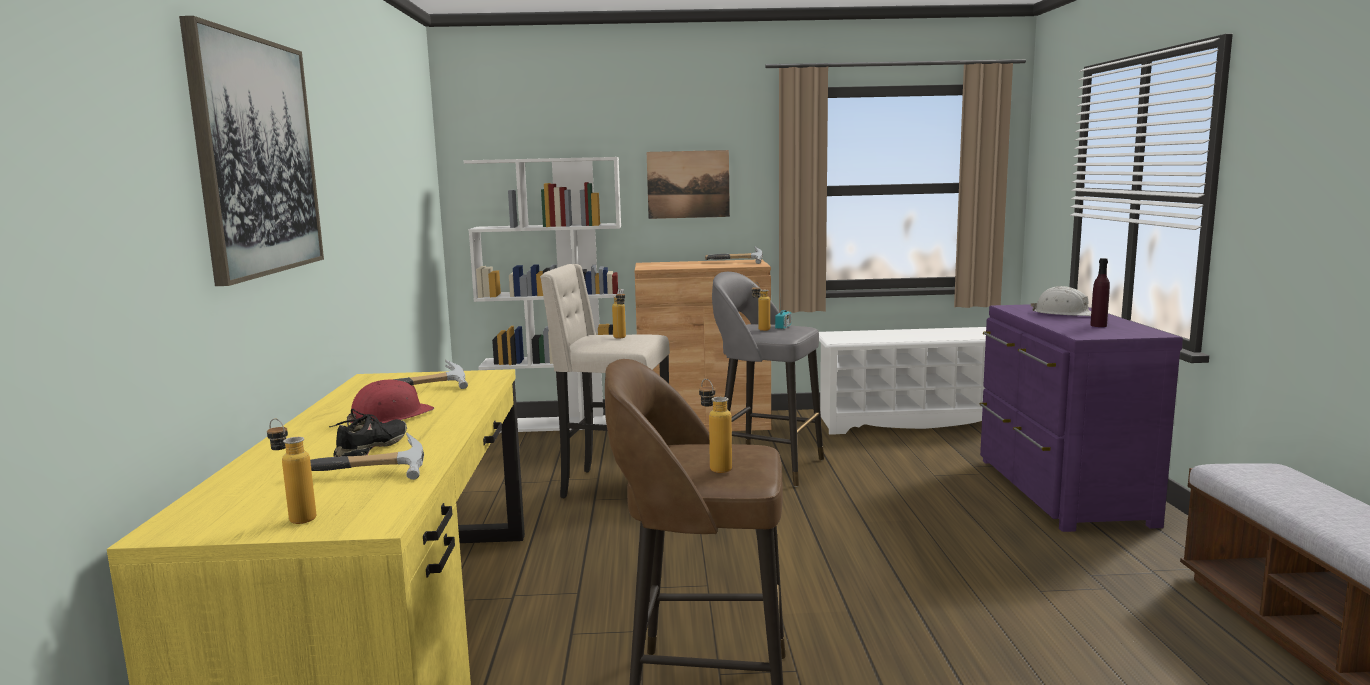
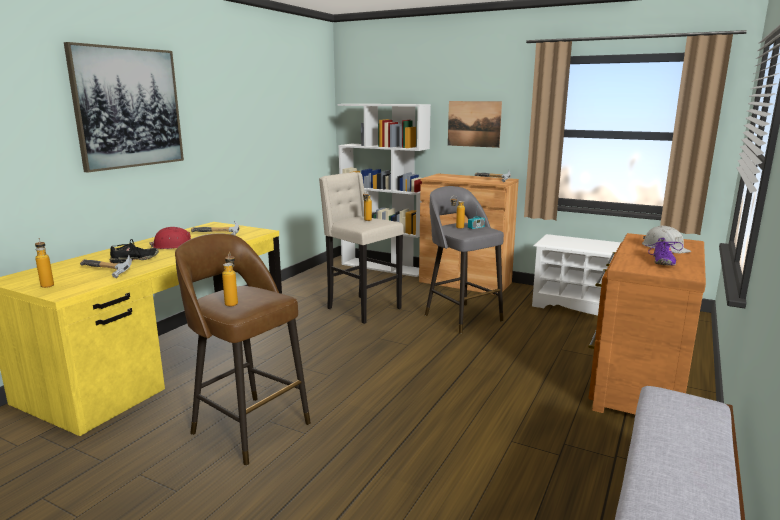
camera: 30 degrees right, 5 degrees up
purple dresser [980,304,1183,532] -> brown dresser [588,233,706,414]
purple bottle [1090,258,1110,327] -> purple shoe [645,237,683,266]

